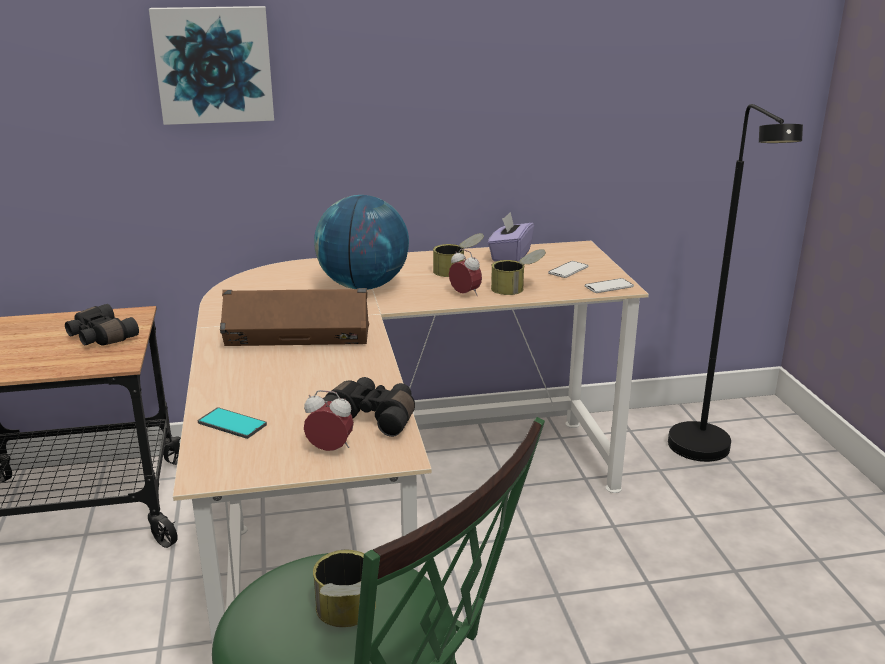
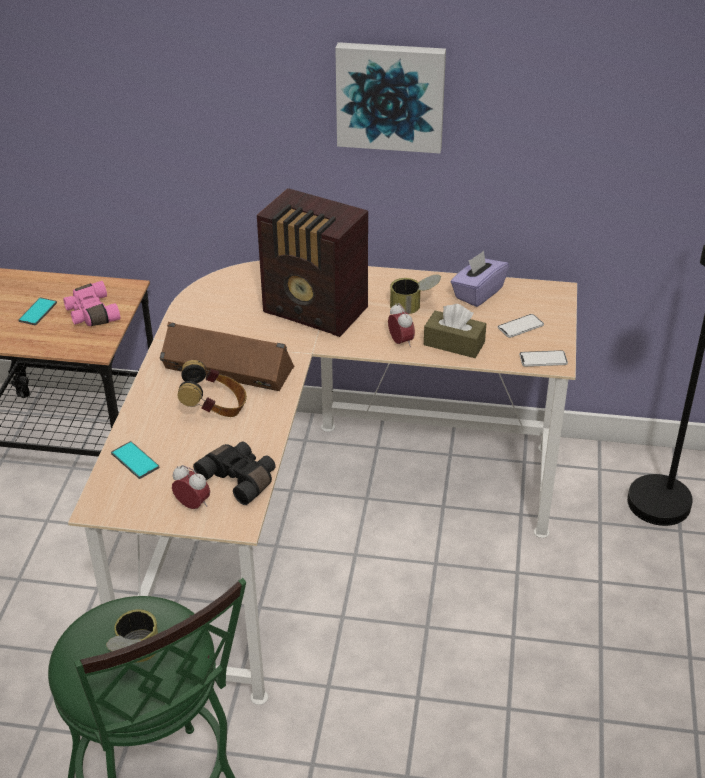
camera: 20 degrees right, 15 degrees up
black binoculars [65,304,139,345] -> pink binoculars [63,281,120,326]
picture [149,6,274,125] -> picture moved to [335,42,446,153]
globe [314,195,409,290] -> radio [257,188,368,337]
can [491,249,546,295] -> brown tissue box [424,304,486,358]
none -> phone [18,297,57,325]
none -> headphones [178,360,247,417]

